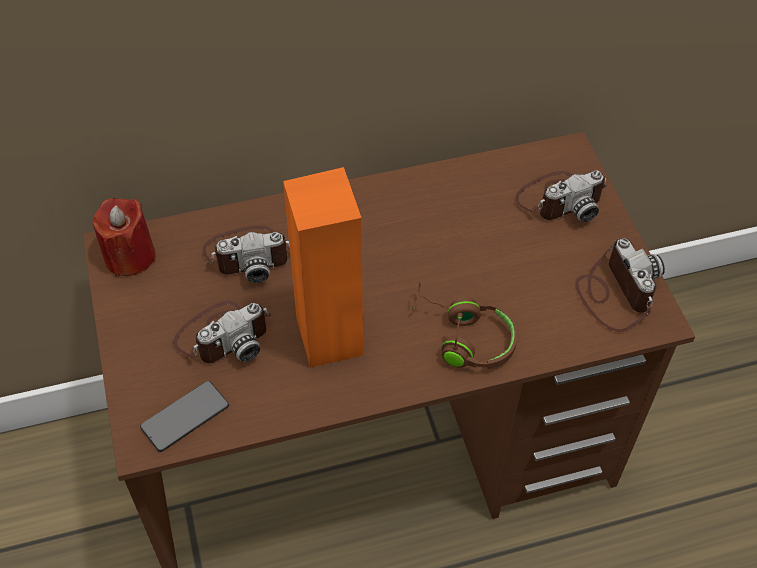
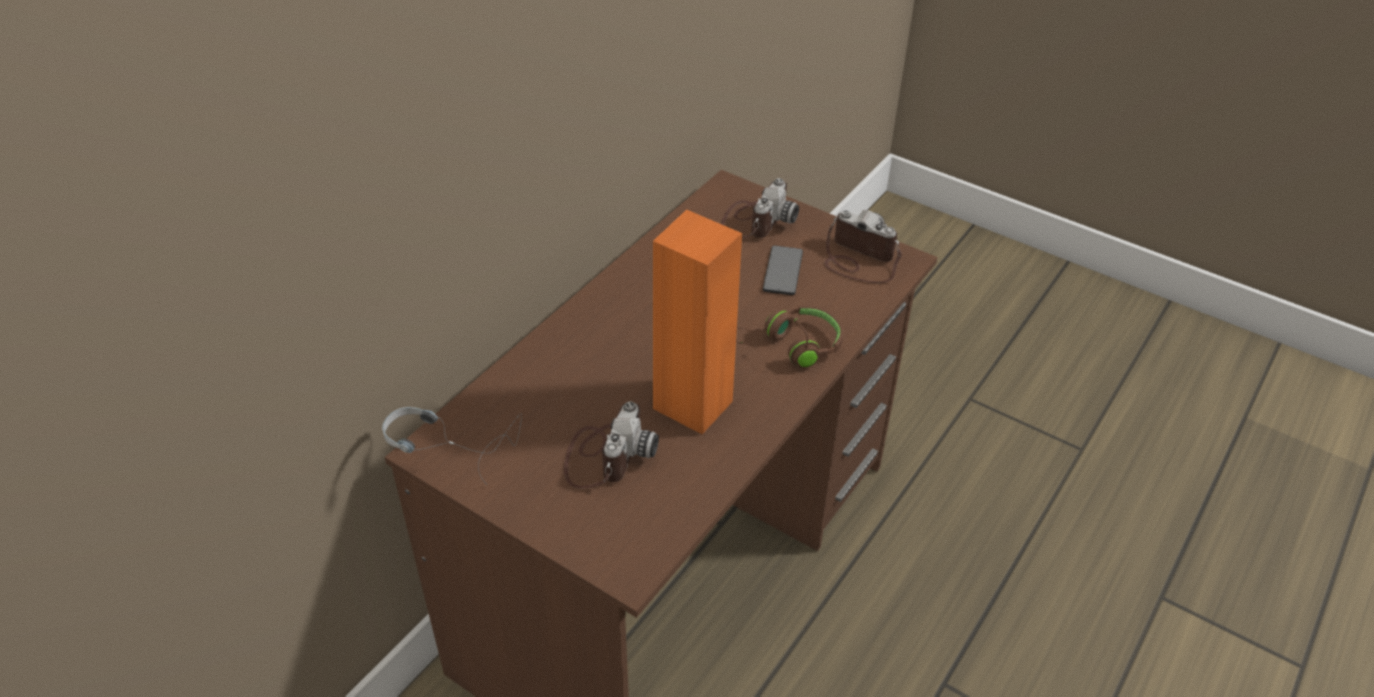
camera: 40 degrees left, 10 degrees down
red candle [92,198,156,277] -> headphones [382,407,522,484]
phone [140,381,229,452] -> phone moved to [763,245,803,295]
camera [202,225,290,283] -> none

